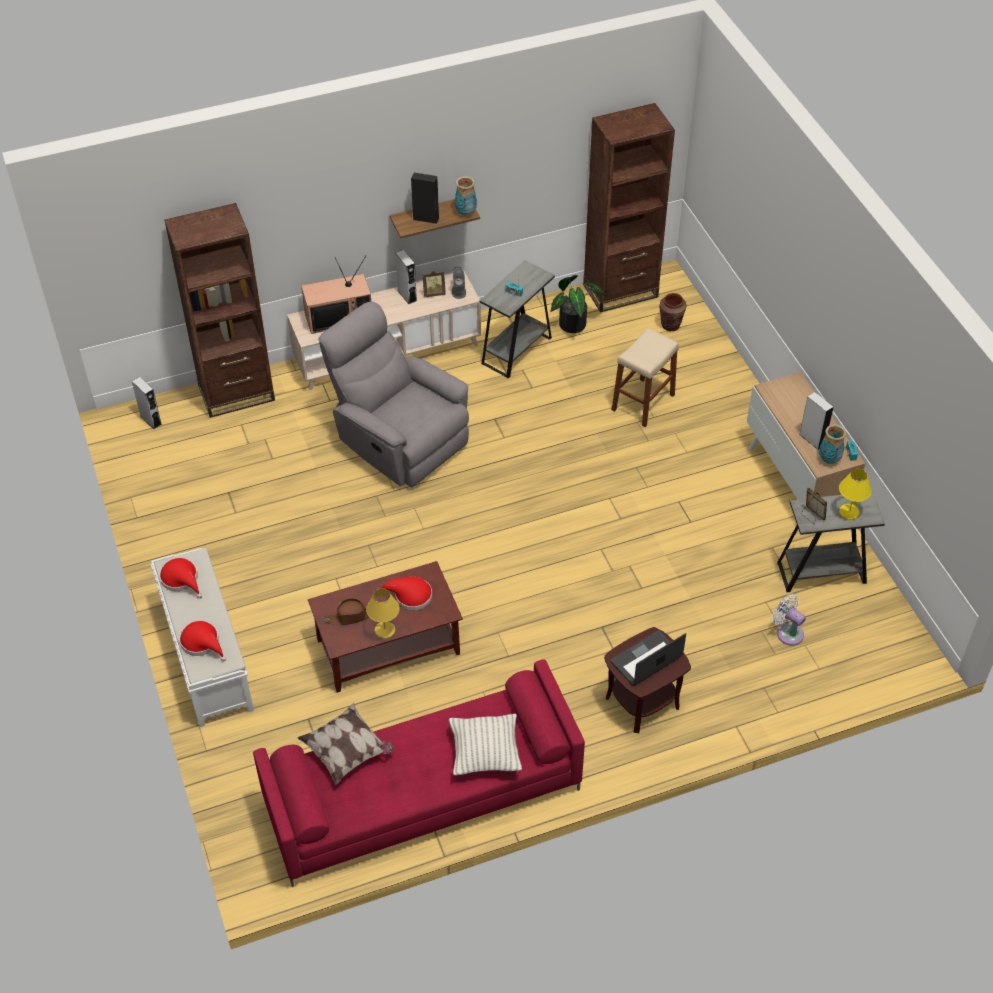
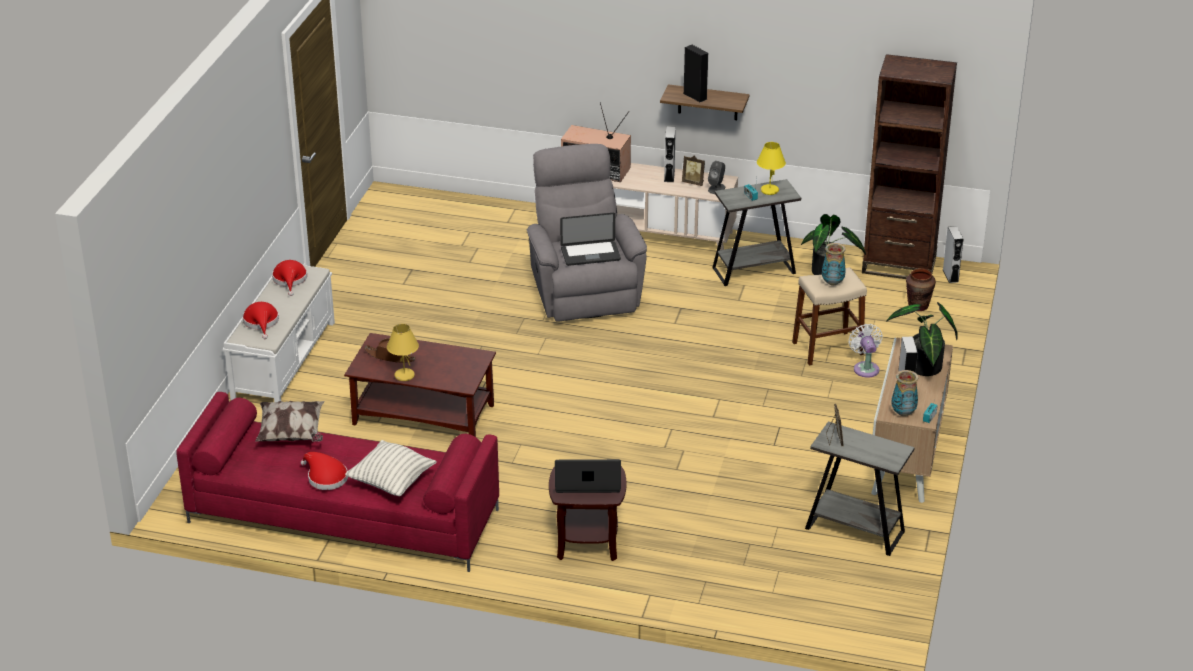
camera: 35 degrees right, 15 degrees down
grey speaker [132,377,162,429] -> grey speaker moved to [943,226,964,283]
brown bookcase [165,203,275,418] -> none
red hat [380,576,432,610] -> red hat moved to [301,452,348,490]
vase [455,176,477,216] -> vase moved to [822,243,846,286]
white fan [772,594,806,646] -> white fan moved to [849,324,883,378]
yellow table lamp [839,469,872,520] -> yellow table lamp moved to [757,142,786,195]
none -> laptop [560,213,621,266]
none -> potted plant [886,302,958,376]

